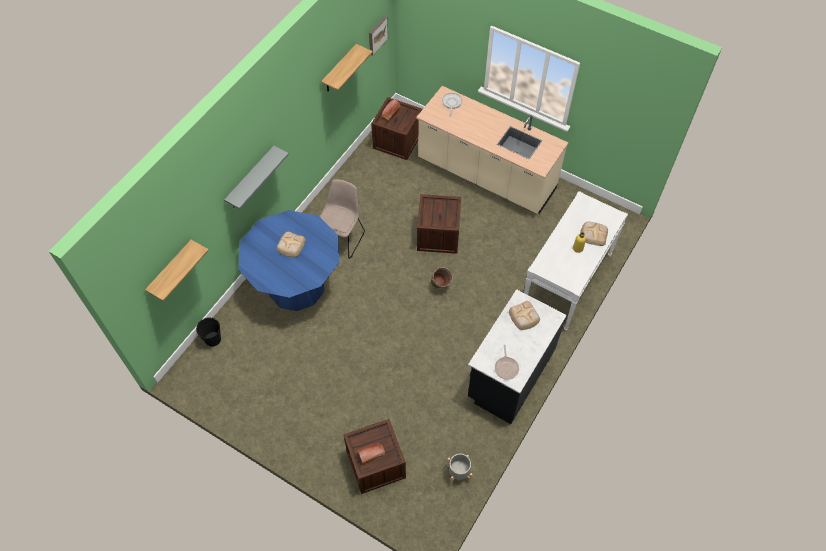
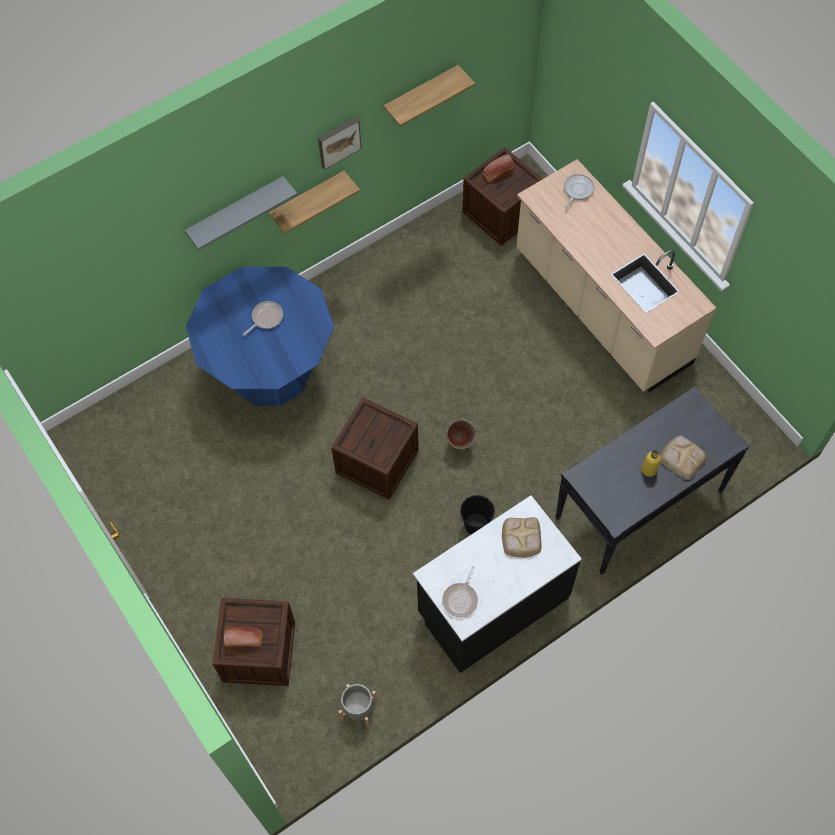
camera: 25 degrees right, 5 degrees up
shelf [145,240,209,301] -> shelf moved to [269,171,360,234]
black bucket [196,317,221,347] -> black bucket moved to [460,495,495,534]
bread [276,232,306,257] -> frying pan [243,301,283,336]
beige chair [319,179,365,259] -> none
picture [369,16,388,56] -> picture moved to [318,117,362,170]
crate [417,194,461,254] -> crate moved to [331,397,419,500]
white console table [524,191,628,331] -> black console table [555,386,750,575]

